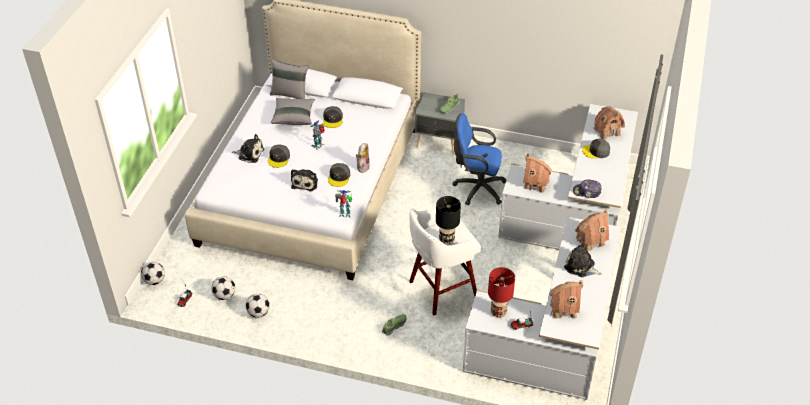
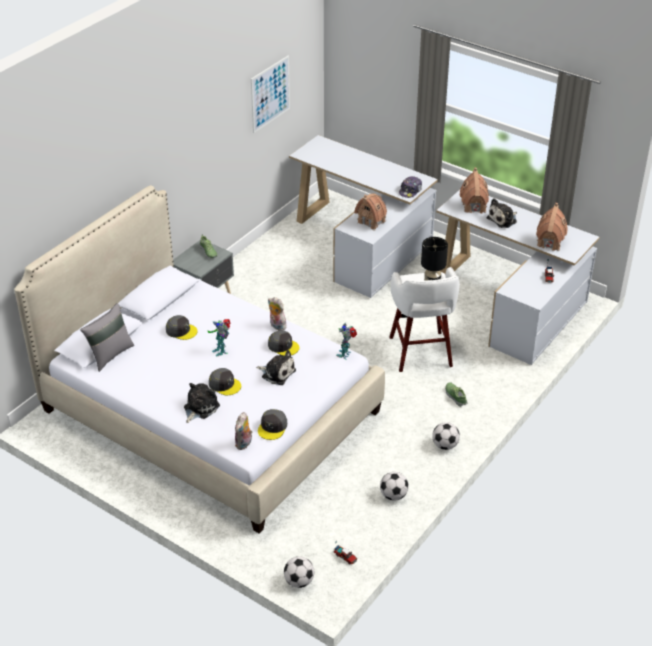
camera: 70 degrees left, 5 degrees down
football [211,276,235,300] -> football moved to [432,422,460,450]
grey pillow [271,98,315,125] -> none
blue office chair [452,114,506,205] -> none
red table lamp [488,267,515,318] -> none
grey cap [582,138,610,158] -> grey cap moved to [258,409,287,440]
toy house [593,106,625,140] -> none
none -> plush toy [235,412,253,450]
none -> picture [251,56,290,133]

